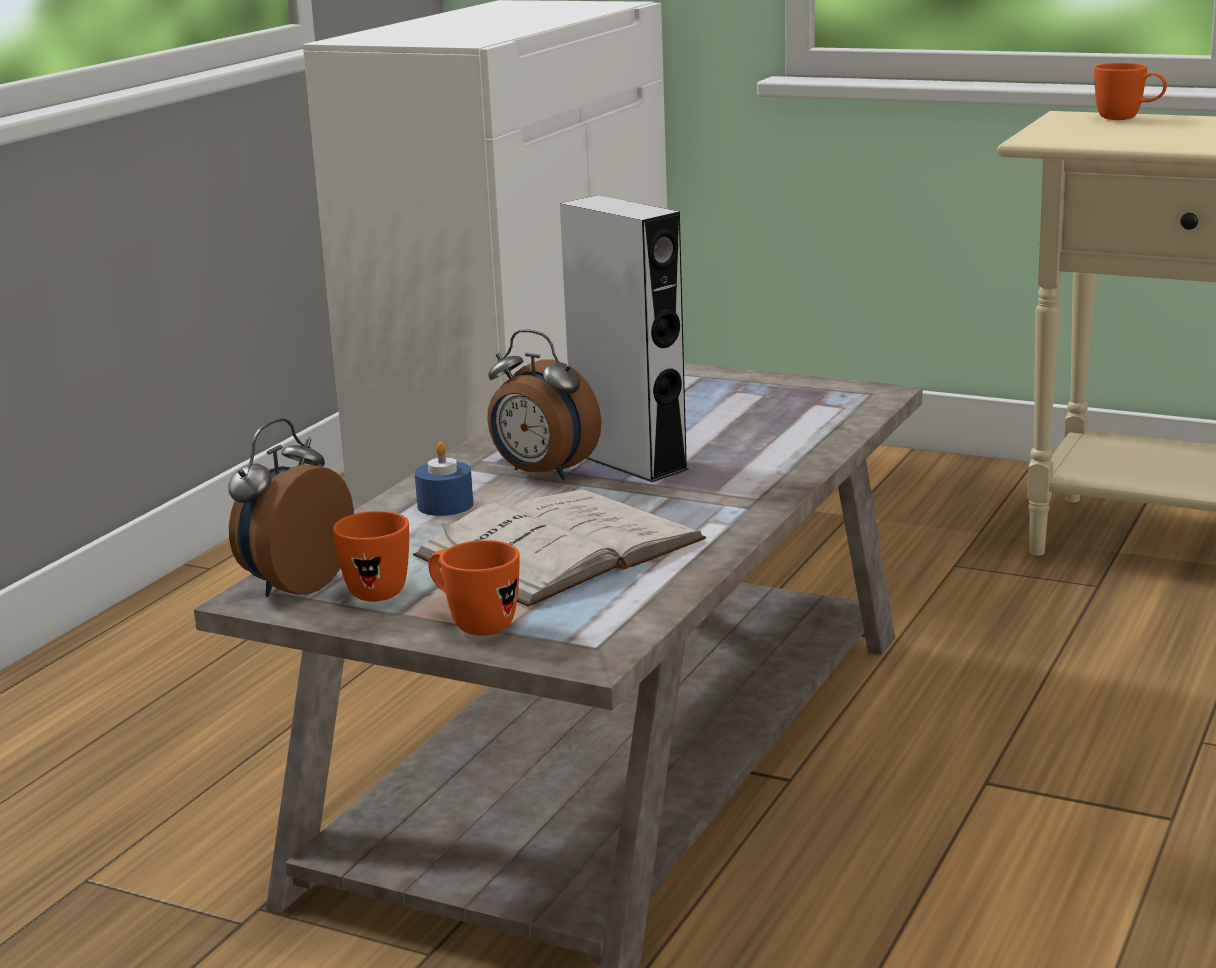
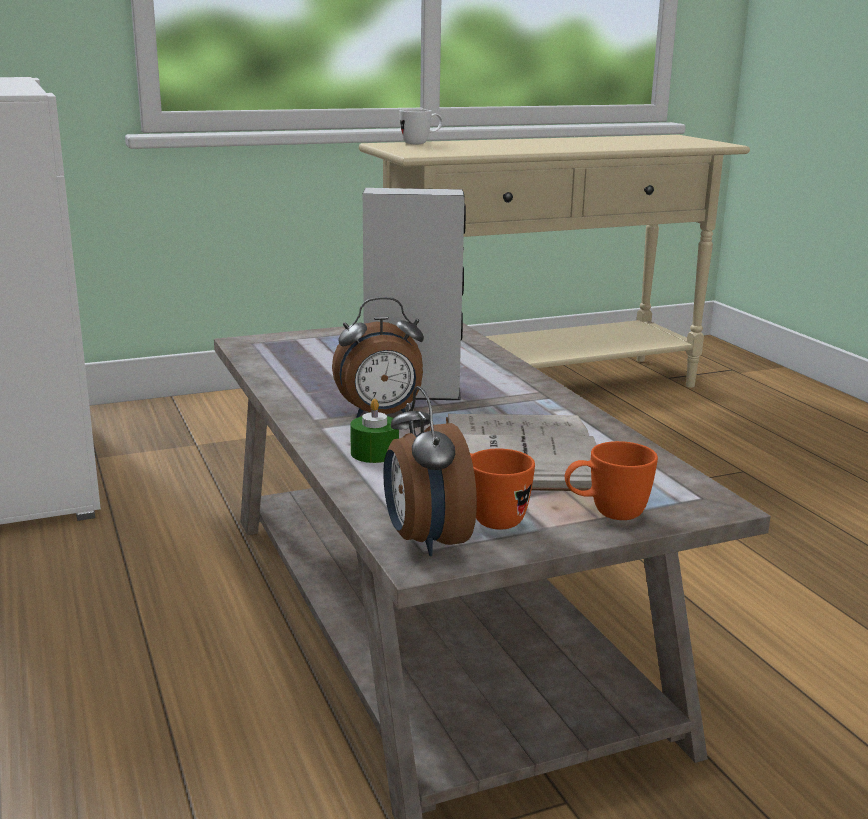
camera: 50 degrees left, 0 degrees up
blue candle [415,442,473,516] -> green candle [350,399,399,463]
orange mug [1094,63,1167,120] -> white mug [399,109,443,144]

